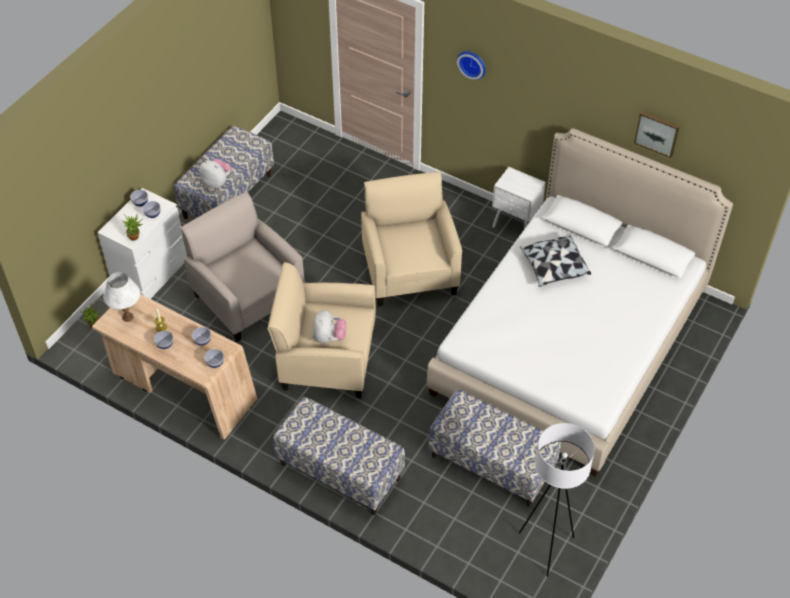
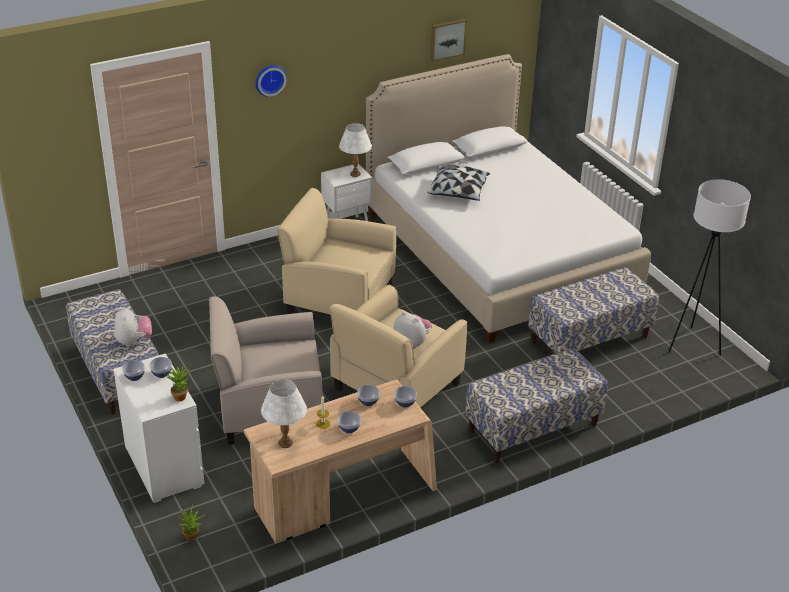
camera: 60 degrees left, 15 degrees down
plush toy [199,159,231,188] -> plush toy turned 105 degrees clockwise [114,307,152,346]
none -> white table lamp [339,123,372,177]

